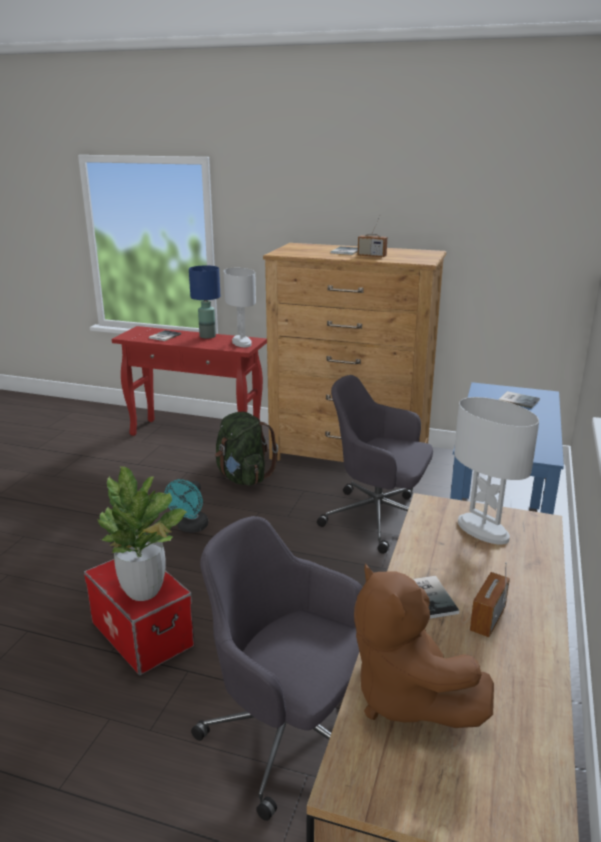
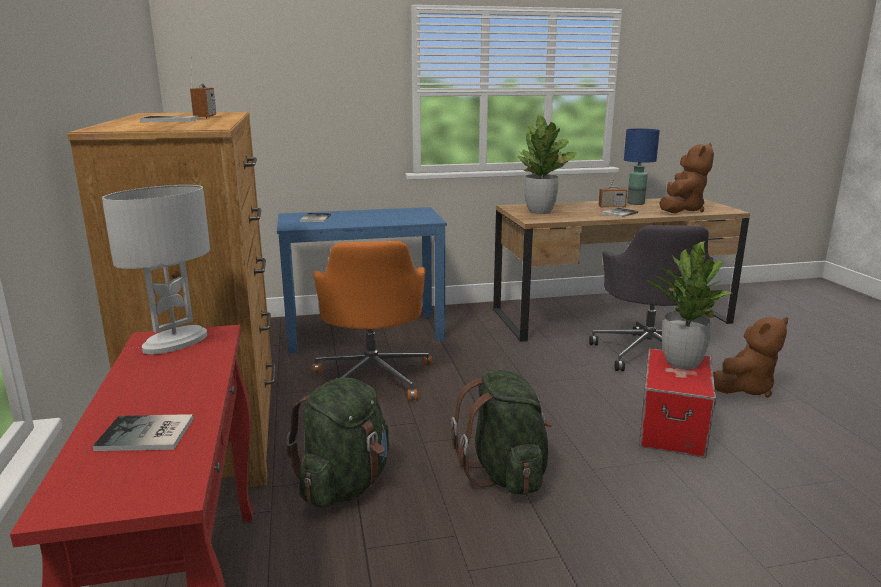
camera: 120 degrees left, 5 degrees down
turquoise fan [164,479,208,533] -> green backpack [451,370,552,495]
blue table lamp [189,265,220,339] -> blue table lamp moved to [624,129,660,205]
grey office chair [317,375,433,554] -> orange office chair [312,241,432,401]
white table lamp [454,397,539,545] -> potted plant [517,115,578,214]
none -> brown plush toy [713,317,788,397]

